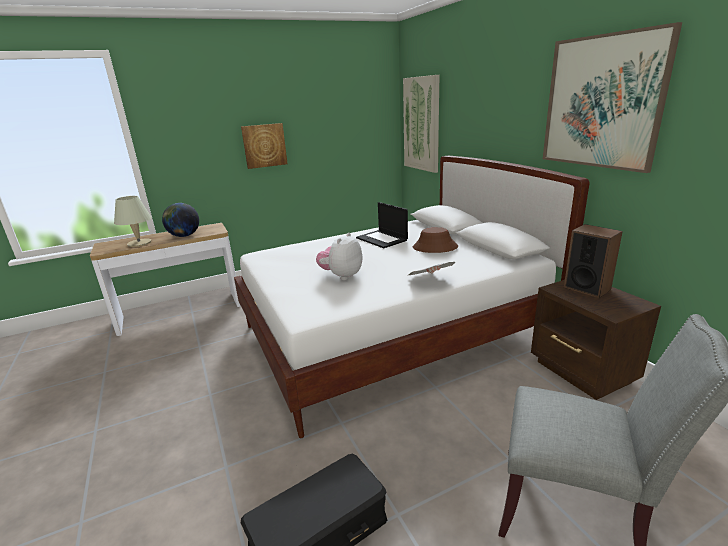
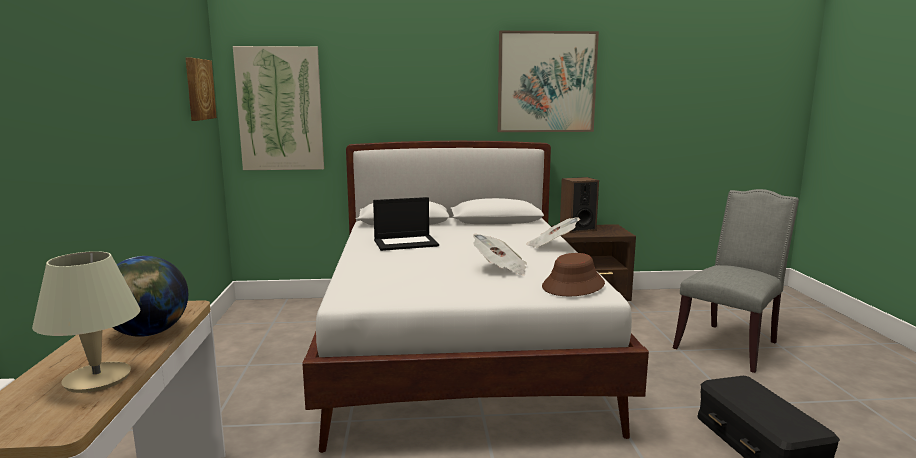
camera: 70 degrees left, 10 degrees down
picture [241,123,288,169] -> picture moved to [186,58,217,121]
plush toy [316,233,363,280] -> newspaper [473,234,527,275]
brown hat [413,227,458,253] -> brown hat moved to [542,253,605,296]

